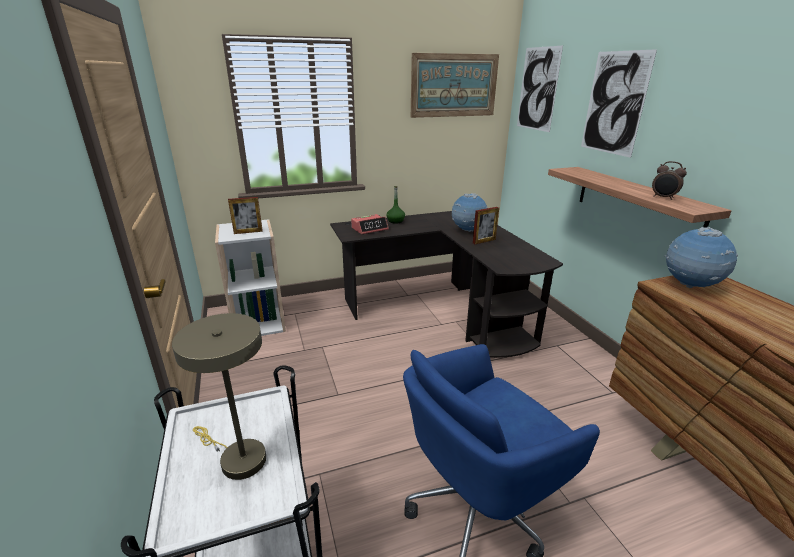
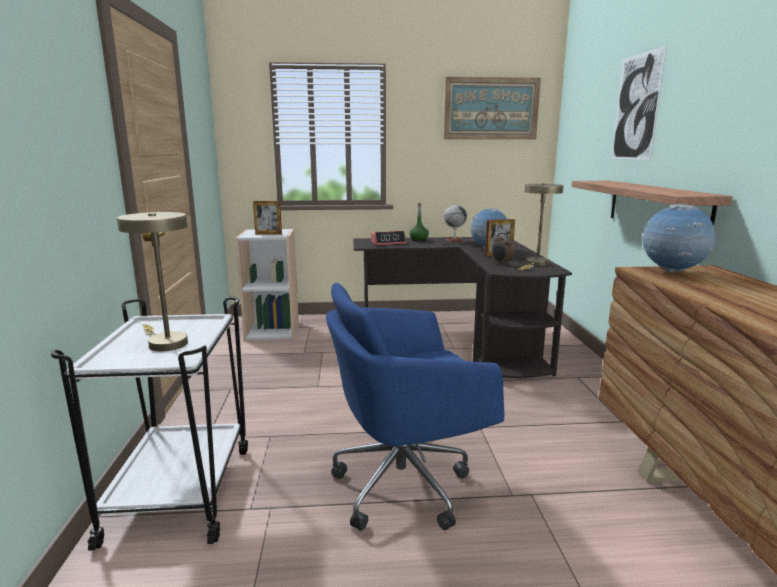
camera: 15 degrees right, 10 degrees down
picture [517,46,563,132] -> none
alarm clock [652,161,687,200] -> alarm clock moved to [491,233,513,264]
none -> globe [444,203,467,243]
none -> beige table lamp [518,183,564,270]

